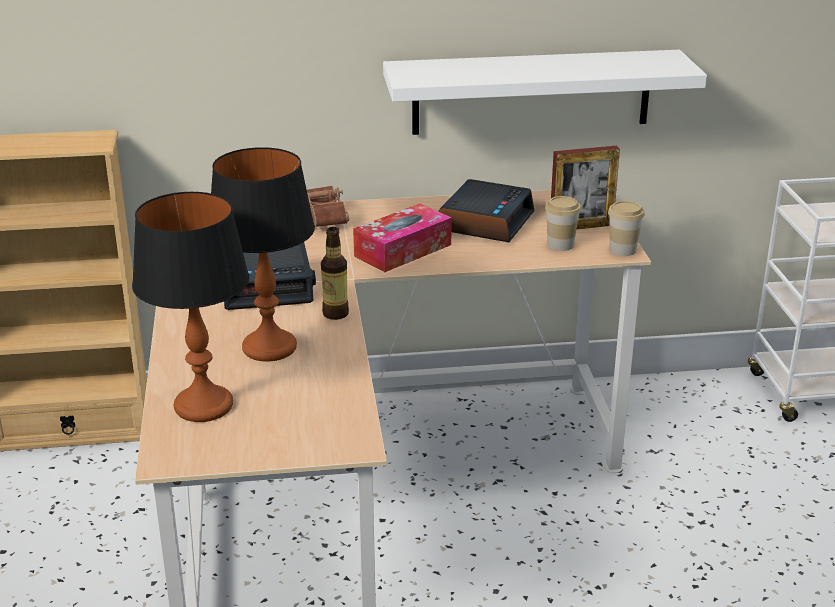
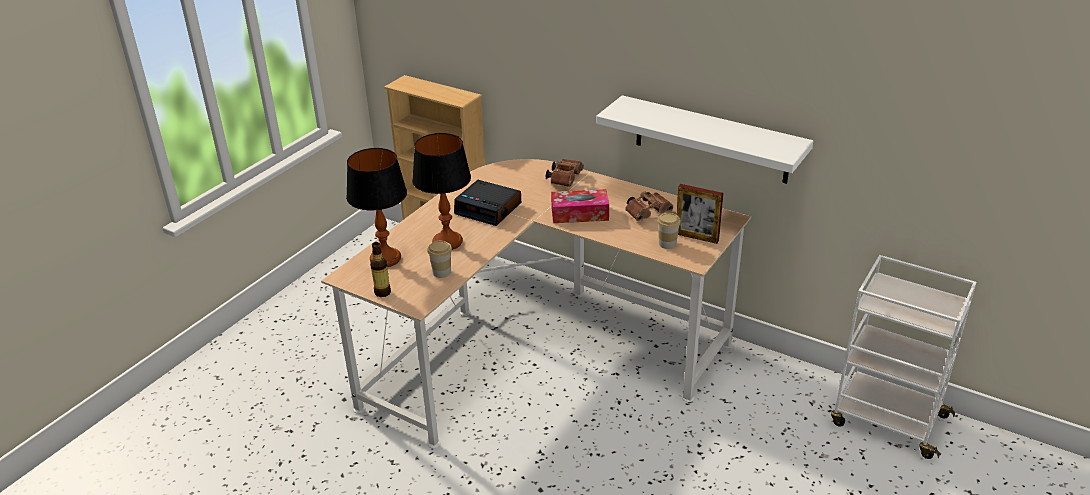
camera: 40 degrees right, 5 degrees up
bottle [321,227,349,320] -> bottle moved to [370,242,391,297]
alarm clock [439,179,535,242] -> brown binoculars [625,191,673,221]
cup [608,201,645,256] -> cup moved to [427,241,452,278]

